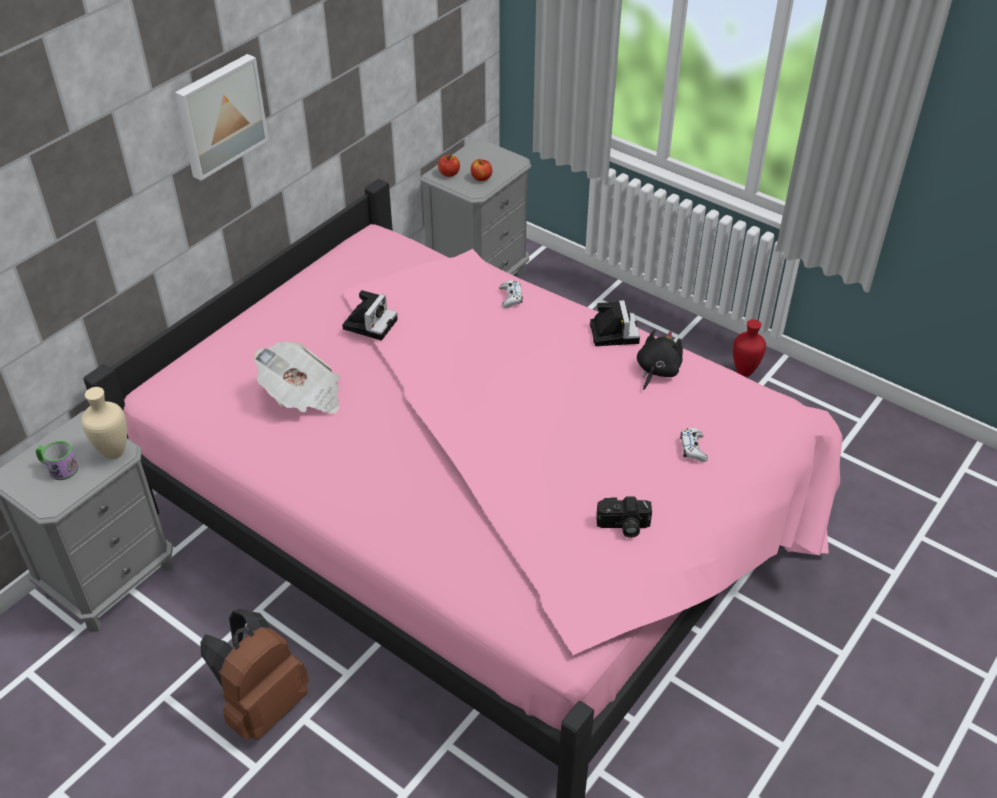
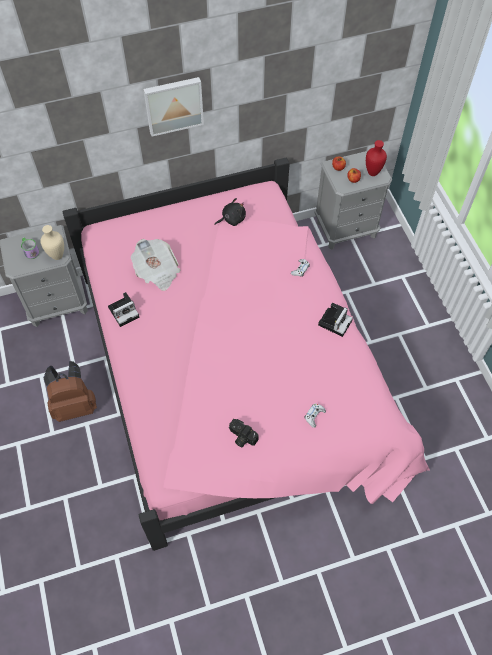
camera: 35 degrees right, 15 degrees up
camera [342,290,398,341] -> camera moved to [108,292,139,327]
black plush toy [637,330,683,390] -> black plush toy moved to [215,198,246,226]
red vase [733,319,766,377] -> red vase moved to [366,140,387,176]

